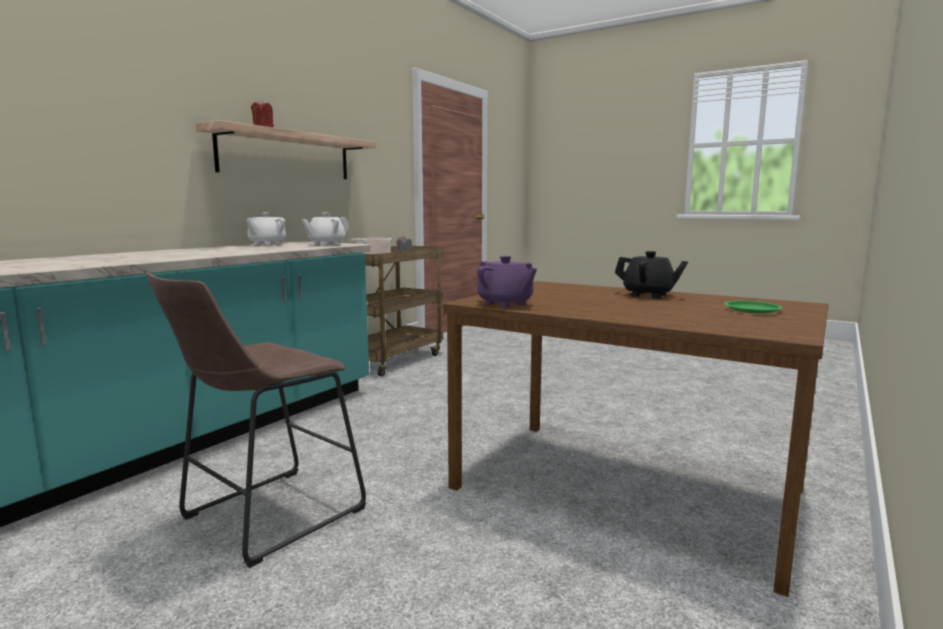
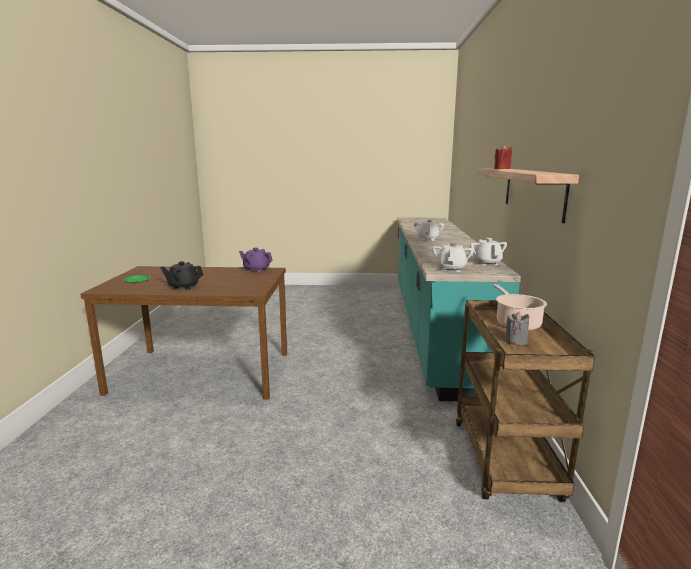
camera: 150 degrees right, 5 degrees up
brown stool [146,272,366,568] -> none
none -> white teapot [414,219,444,241]

